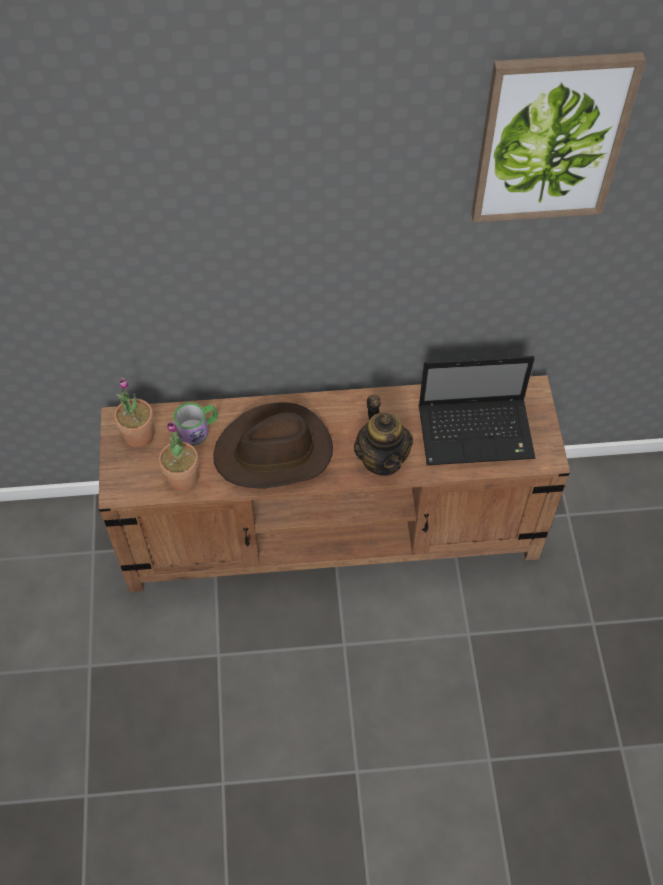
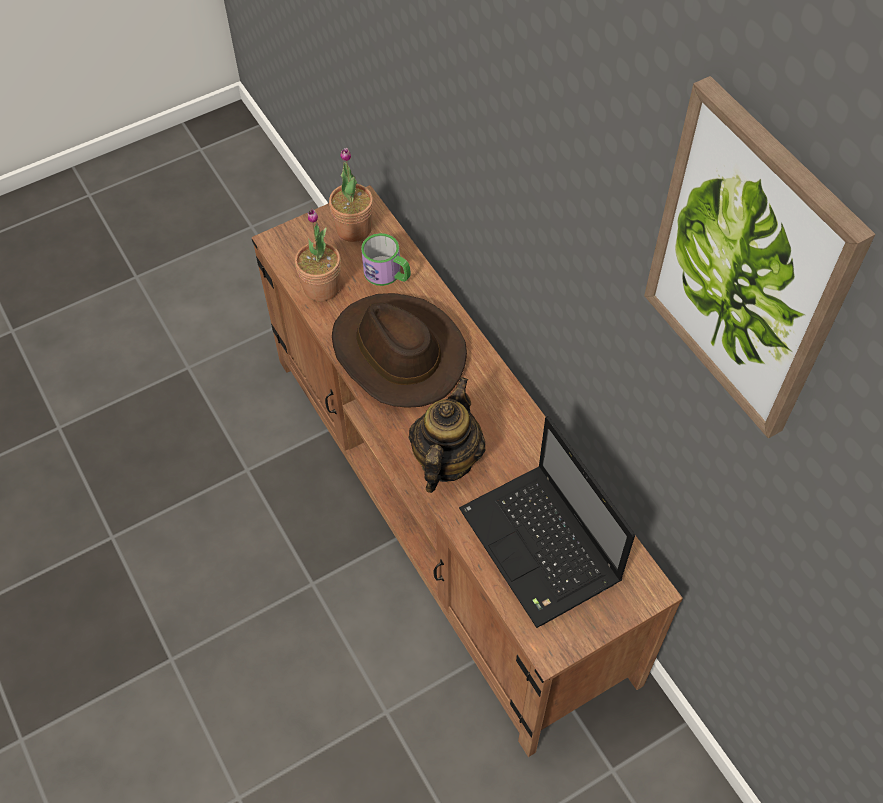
camera: 65 degrees right, 0 degrees up
teapot [354,395,413,476] -> teapot turned 150 degrees clockwise [409,377,486,493]

